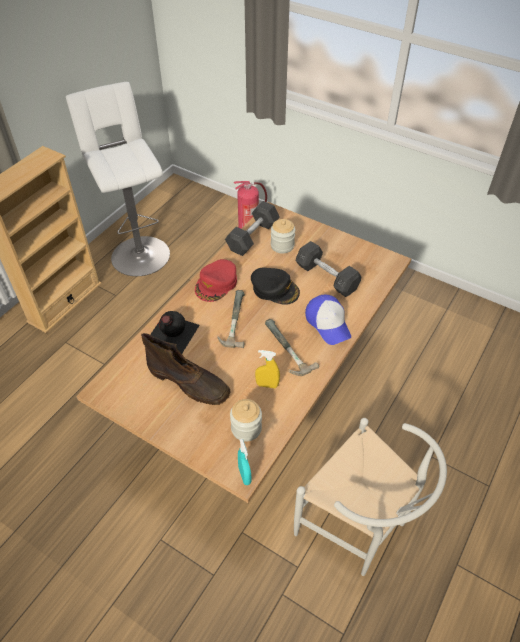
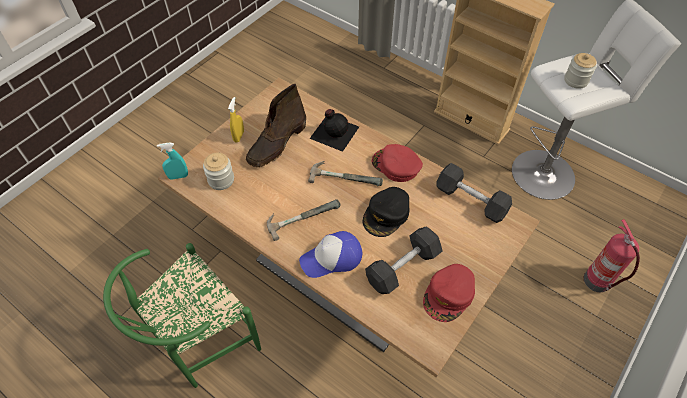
camera: 95 degrees right, 5 degrees up
yellow spray bottle [255,350,280,388] -> yellow spray bottle moved to [228,97,244,143]
jar [271,219,295,253] -> jar moved to [564,53,597,89]
white chair [294,418,447,576] -> green chair [103,243,261,388]
none -> red cap [423,264,475,322]

